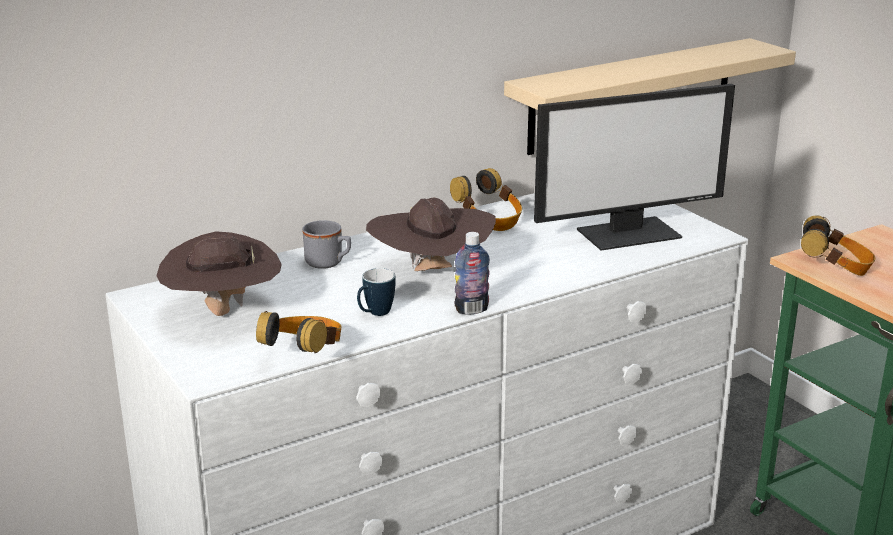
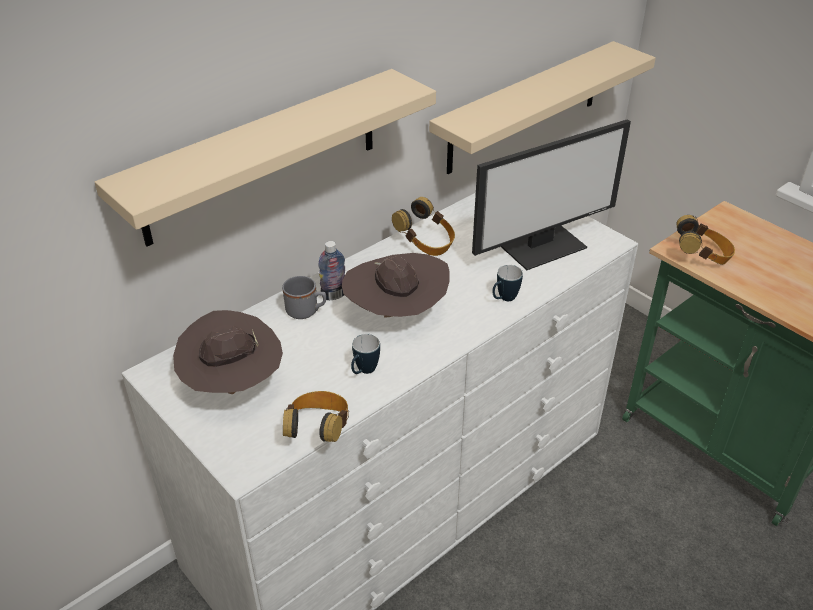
camera: 10 degrees left, 15 degrees up
bottle [455,232,490,314] -> bottle moved to [318,241,345,300]
none -> beige shelf [95,69,436,246]
none -> mug [492,265,523,301]

